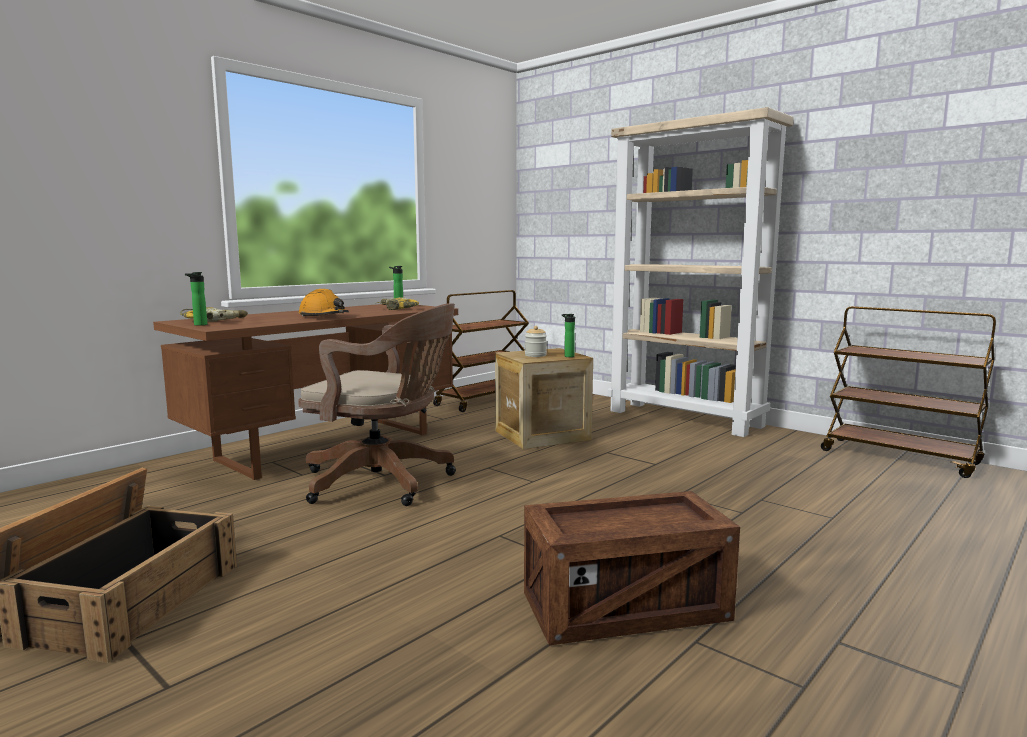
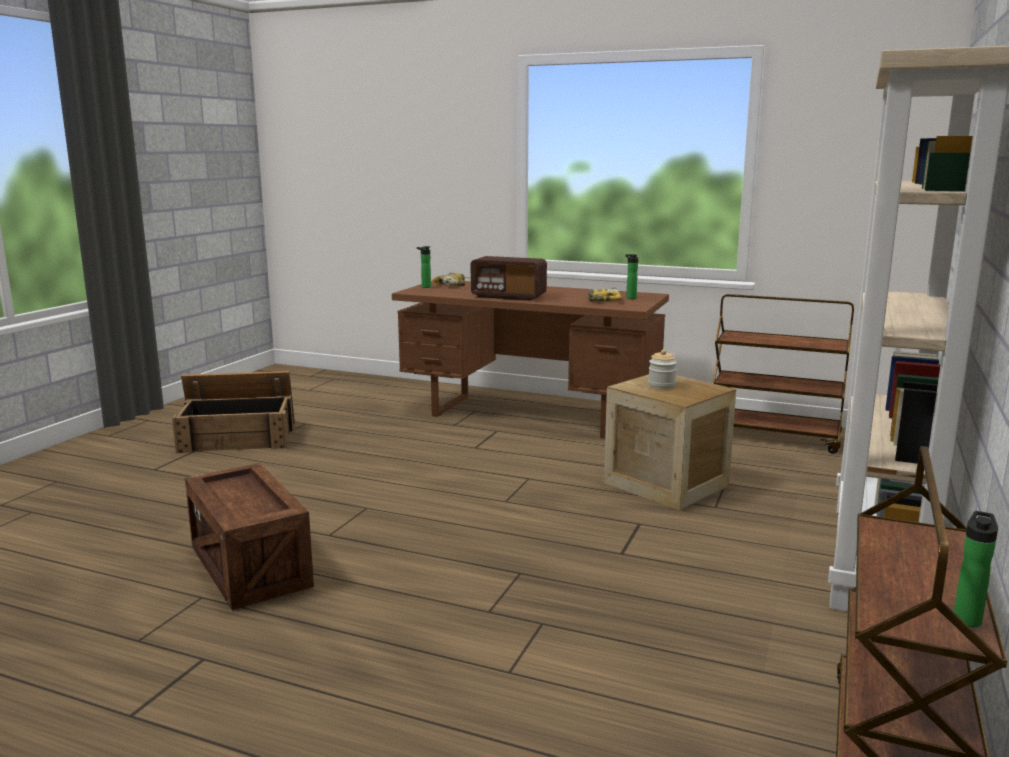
camera: 70 degrees right, 5 degrees up
orange hard hat [298,289,349,317] -> radio [471,256,547,301]
brown office chair [298,303,456,506] -> none
bottle [562,314,575,357] -> bottle moved to [954,511,998,627]

